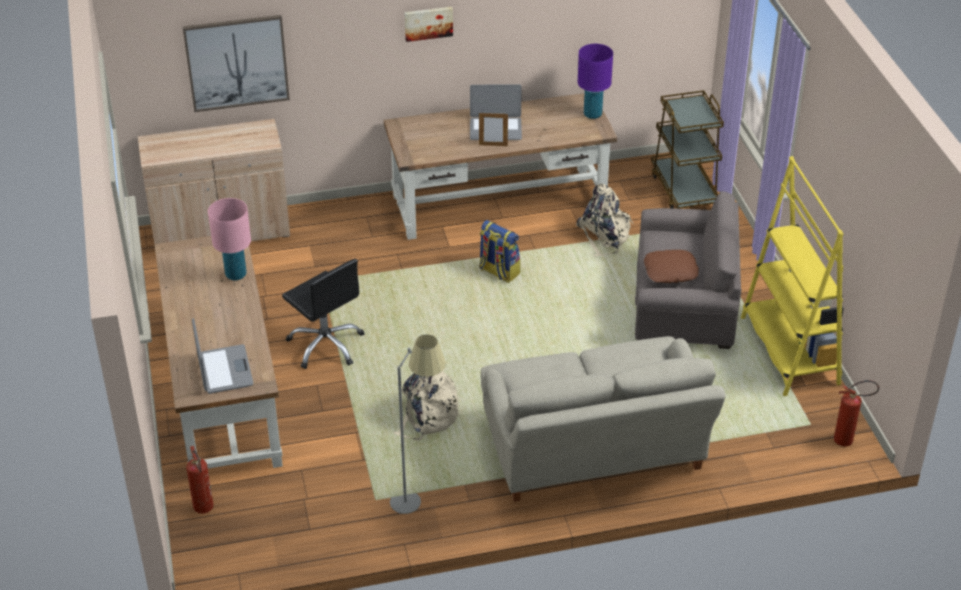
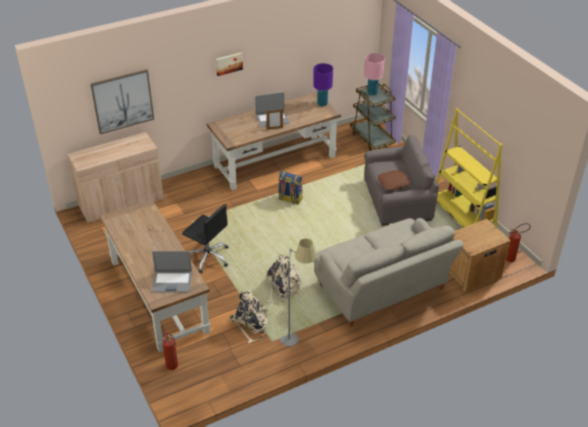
camera: 15 degrees left, 0 degrees up
laptop [192,318,253,394] -> laptop turned 120 degrees clockwise [152,251,192,292]
pink table lamp [208,198,251,280] -> pink table lamp moved to [364,53,385,96]
beige backpack [576,184,634,256] -> beige backpack moved to [230,291,269,343]
none -> brown nightstand [449,219,511,293]

